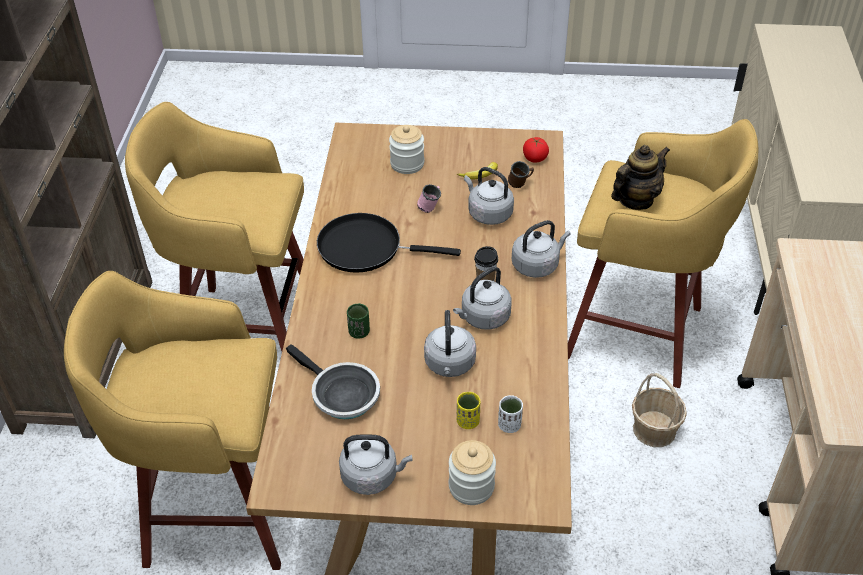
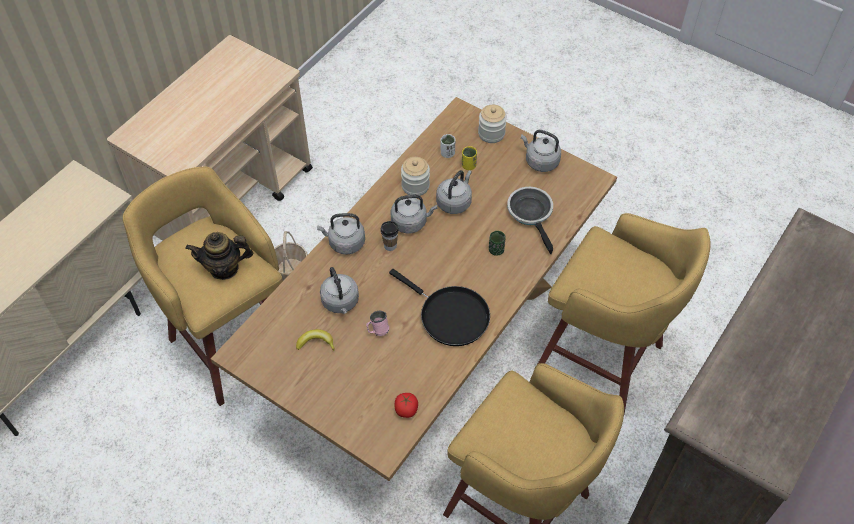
camera: 150 degrees left, 10 degrees up
jar [389,125,424,174] -> jar moved to [401,157,430,196]
brown mug [508,161,534,188] -> none
tomato [523,137,549,163] -> tomato moved to [394,393,418,418]

